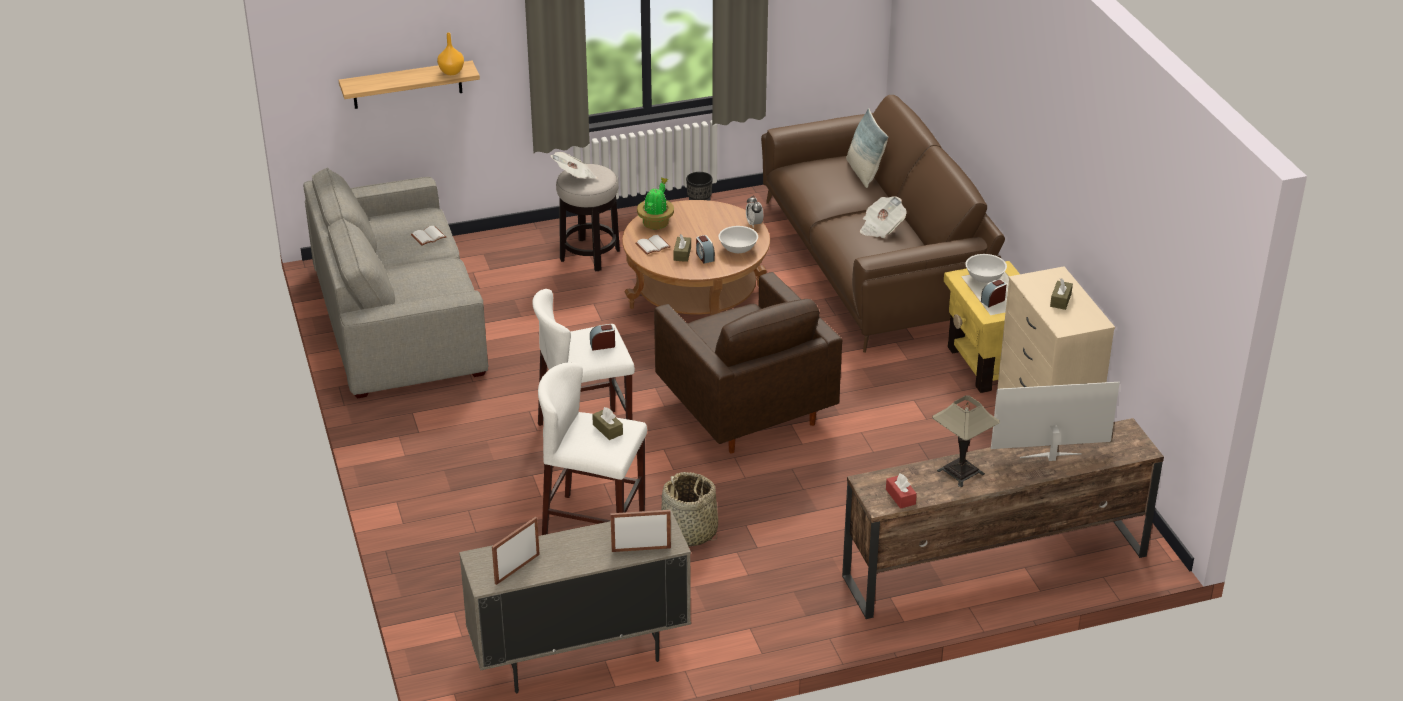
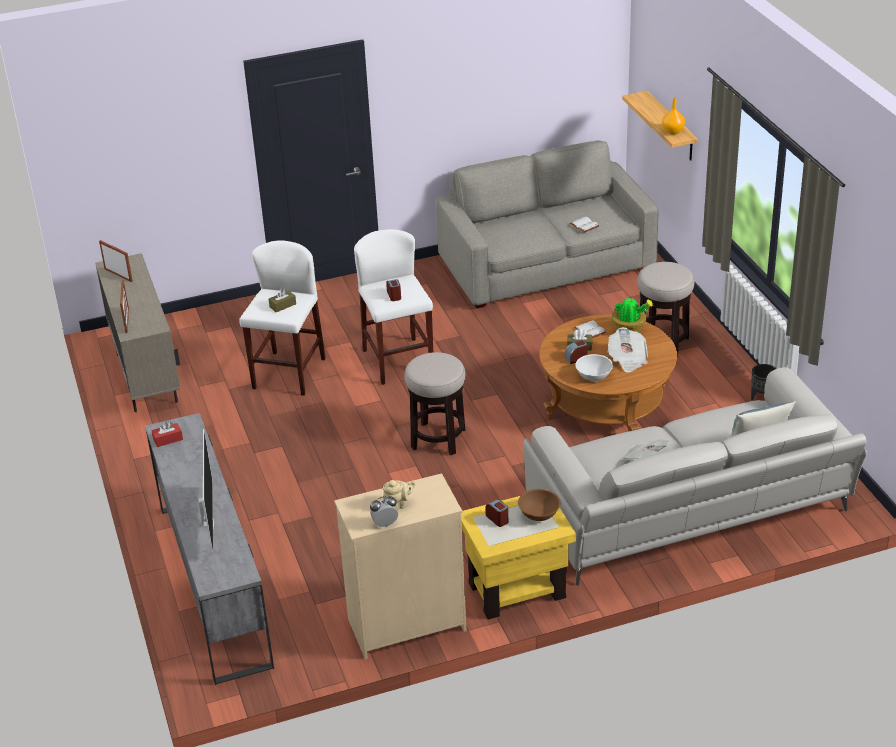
camera: 90 degrees right, 0 degrees up
newspaper [550,152,598,179] -> newspaper moved to [608,327,648,373]
brown armchair [654,272,842,454] -> stool [404,352,465,455]
basket [661,472,718,547] -> none
alarm clock [746,196,763,228] -> alarm clock moved to [370,496,398,527]
brown sofa [761,95,1005,353] -> grey sofa [523,367,867,585]
brown tv stand [842,418,1164,619] -> grey tv stand [145,413,274,685]
table lamp [932,395,1000,488] -> none
white bowl [965,254,1007,283] -> brown bowl [518,489,561,521]
brown tissue box [1050,278,1073,310] -> beige teapot [383,480,416,510]

